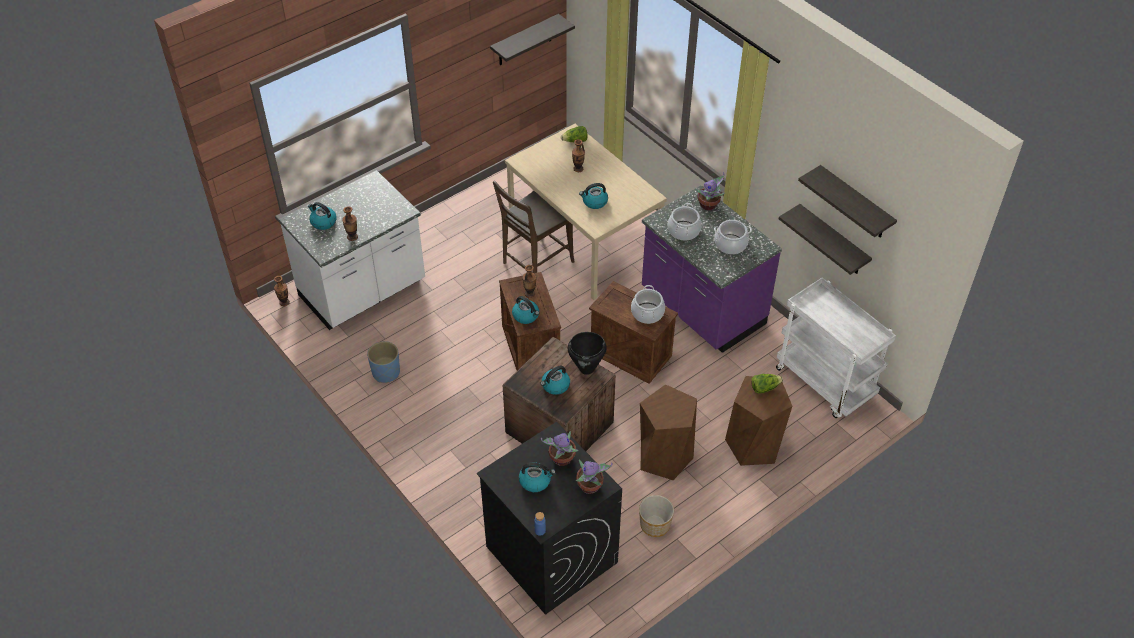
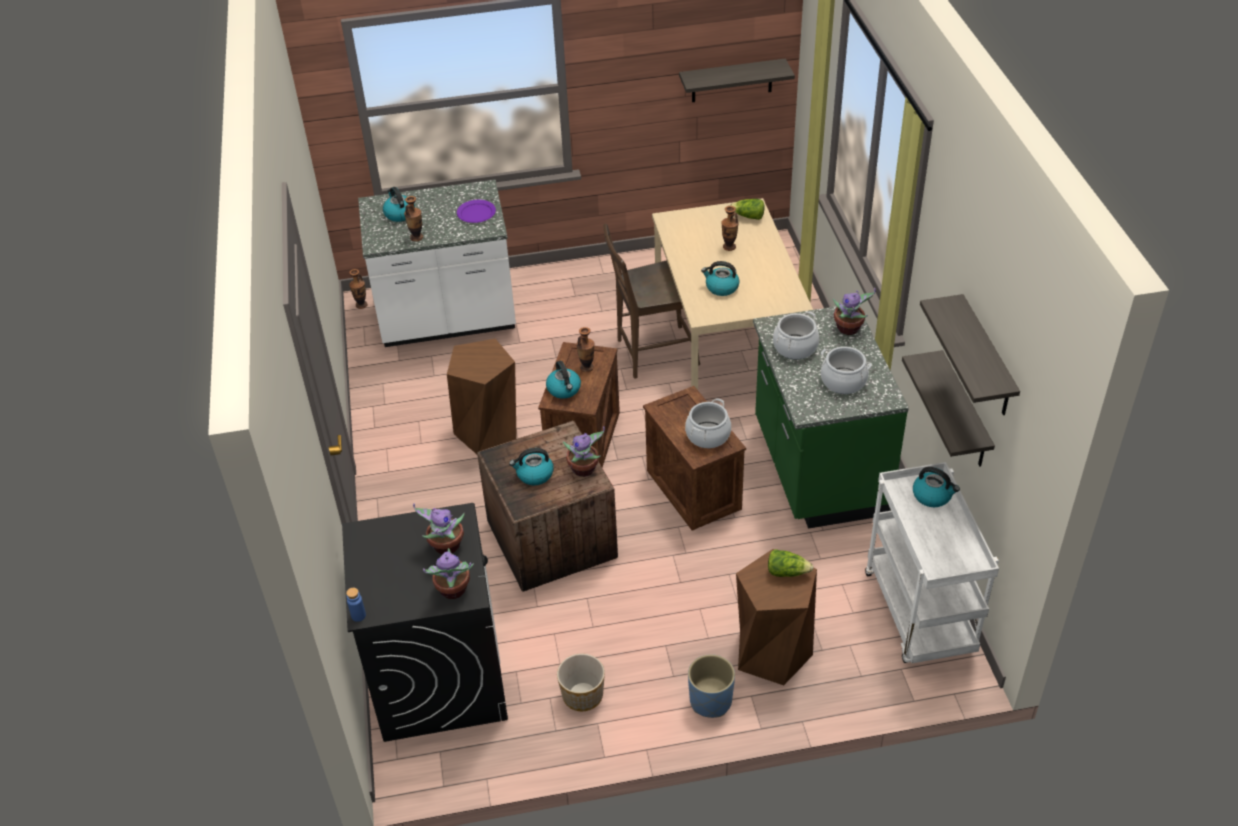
camera: 30 degrees right, 5 degrees down
blue planter [367,341,400,383] -> blue planter moved to [688,654,735,718]
kettle [519,462,556,492] -> kettle moved to [913,467,960,507]
black cooking pot [568,332,607,375] -> potted plant [563,426,605,477]
brown stool [640,384,697,480] -> brown stool moved to [447,339,517,454]
purple counter [642,185,782,353] -> green counter [753,306,909,529]
none -> purple plate [457,200,496,223]

